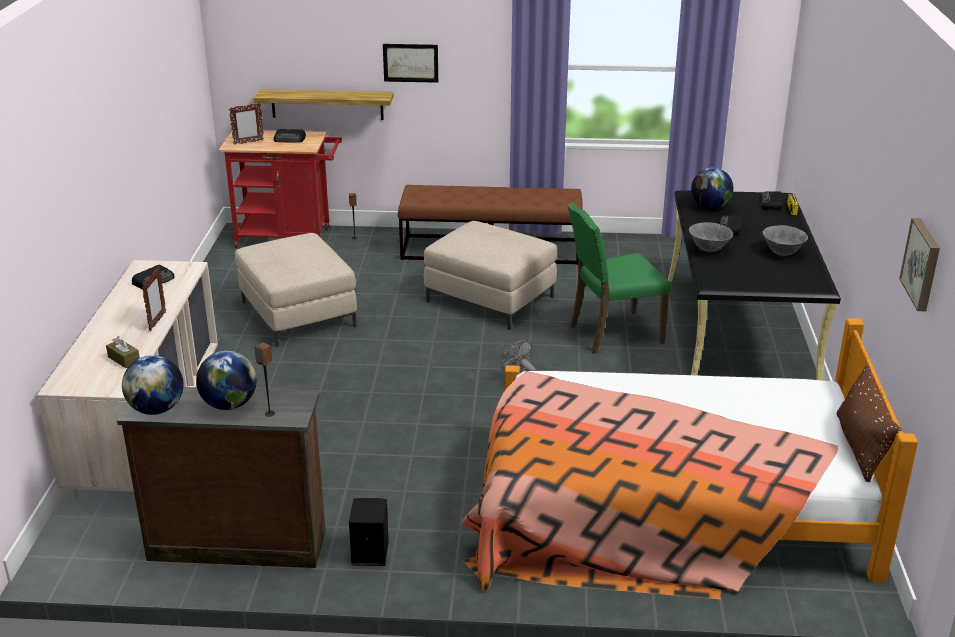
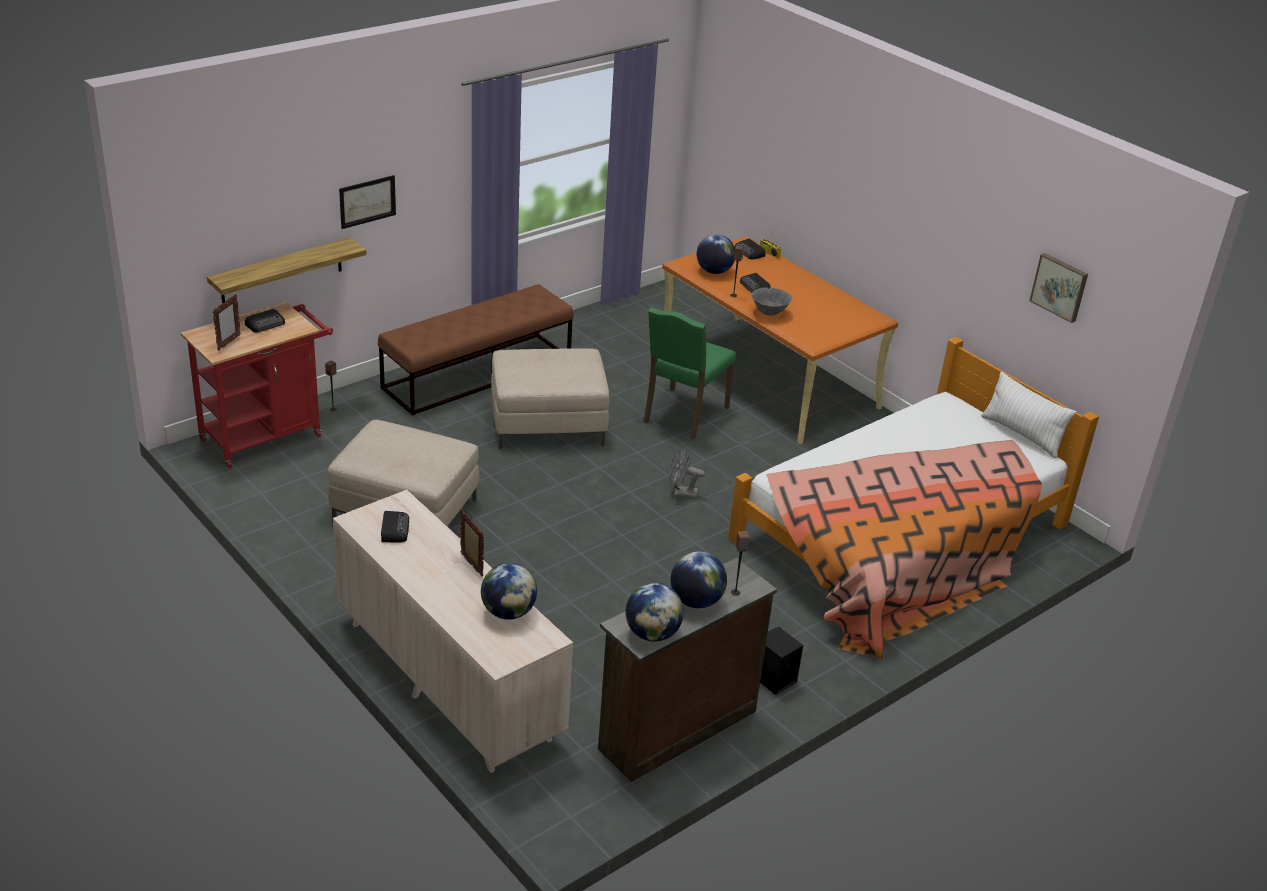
camera: 45 degrees left, 5 degrees up
brown tissue box [106,336,140,368] -> globe [481,563,537,620]
black desk [668,190,841,381] -> orange desk [662,236,898,444]
grey bowl [762,225,808,256] -> none
brown pillow [836,365,902,482] -> white pillow [981,371,1077,458]

